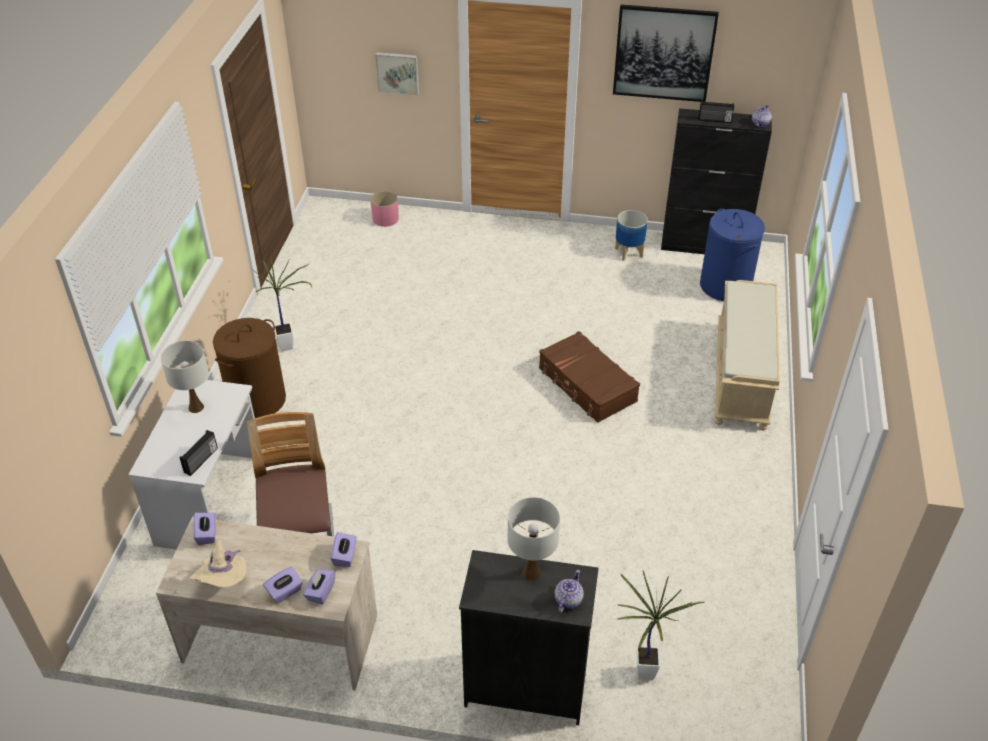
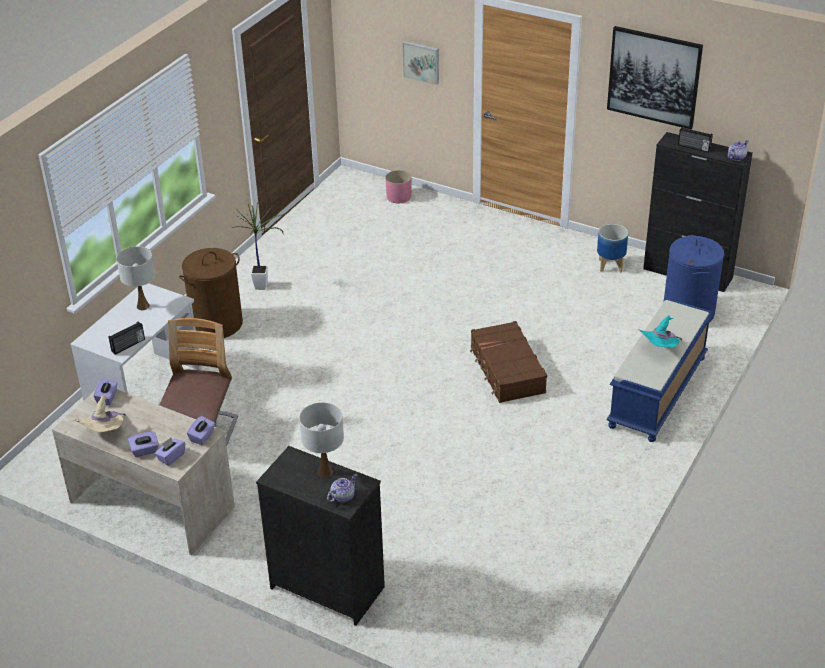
camera: 20 degrees right, 5 degrees down
potted plant [617,570,705,680] -> none
beige bench [715,280,780,430] -> blue bench [606,300,713,442]
none -> turquoise hat [638,315,682,348]

